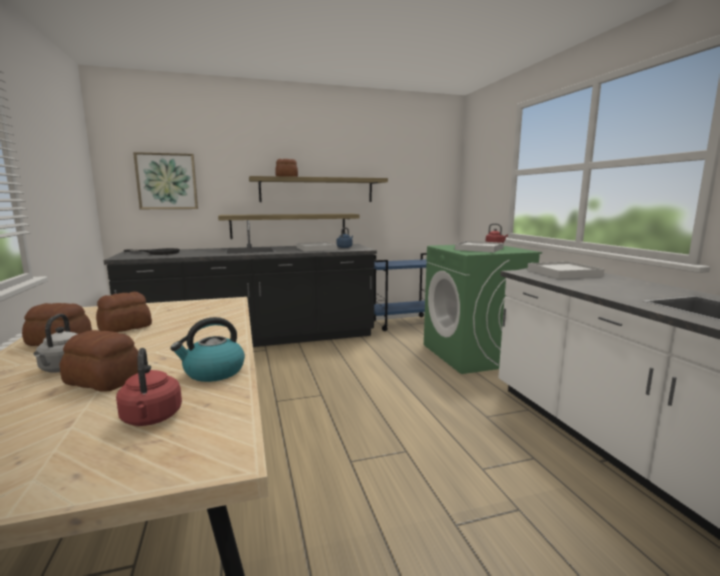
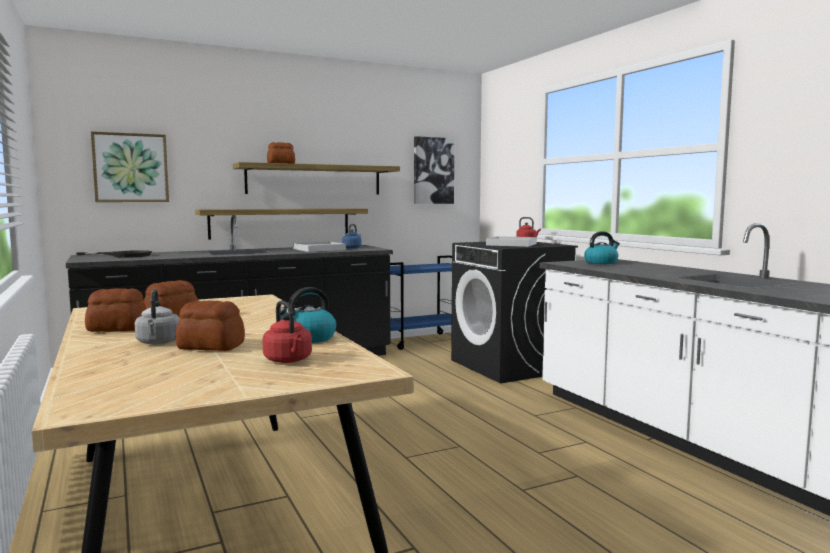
camera: 10 degrees left, 5 degrees down
green washing machine [424,245,542,374] -> black washing machine [451,242,578,383]
white tray [527,262,604,279] -> kettle [584,231,620,264]
none -> picture [414,136,454,204]

